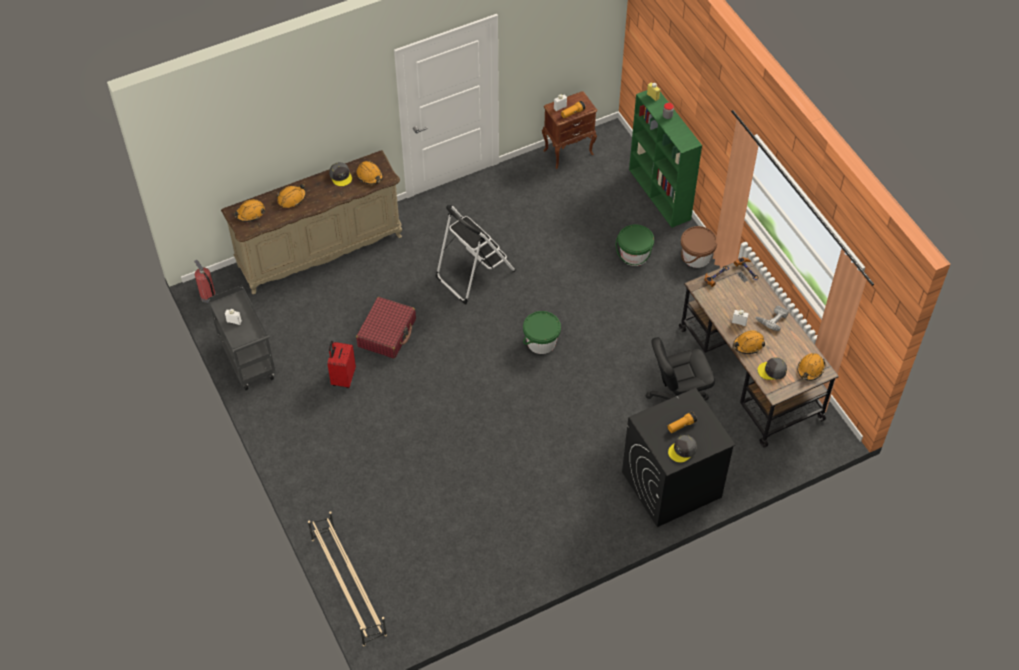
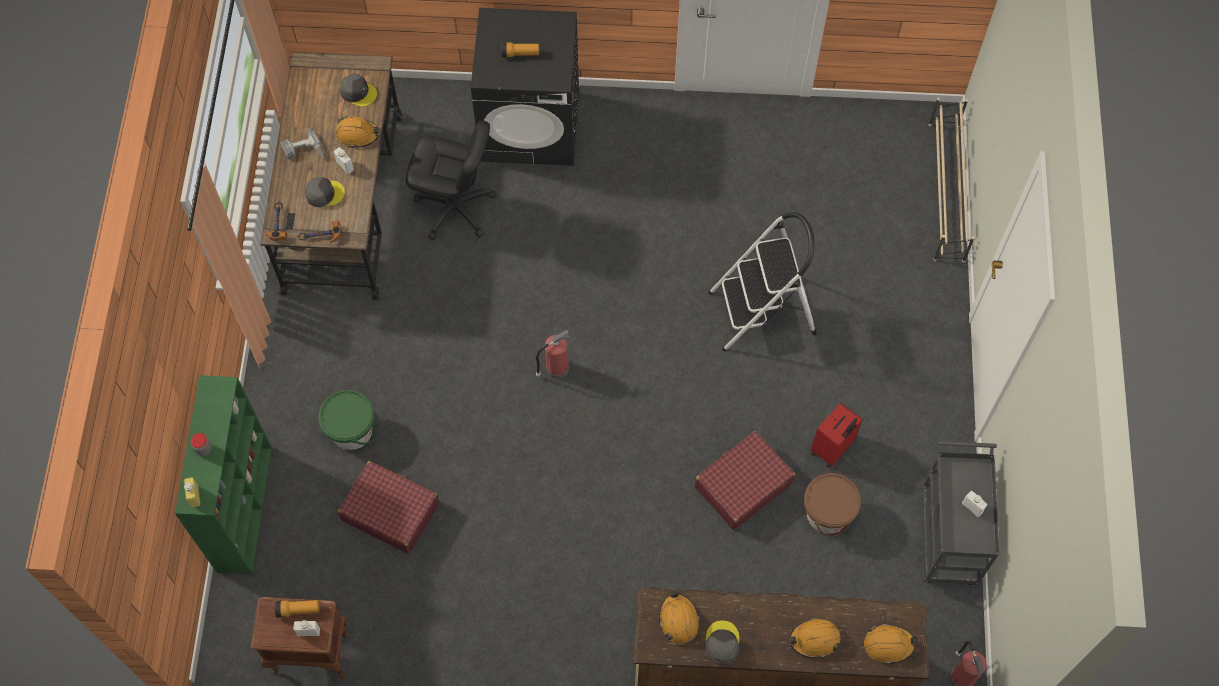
camera: 150 degrees left, 10 degrees up
step ladder [436,205,516,305] -> step ladder moved to [708,212,817,351]
green bucket [523,311,561,354] -> fire extinguisher [536,330,570,379]
grey cap [668,435,697,463] -> grey cap moved to [305,177,345,207]
brown bucket [681,226,717,268] -> brown bucket moved to [804,473,861,537]
orange hard hat [797,353,826,381] -> none
none -> red suitcase [338,461,439,554]

